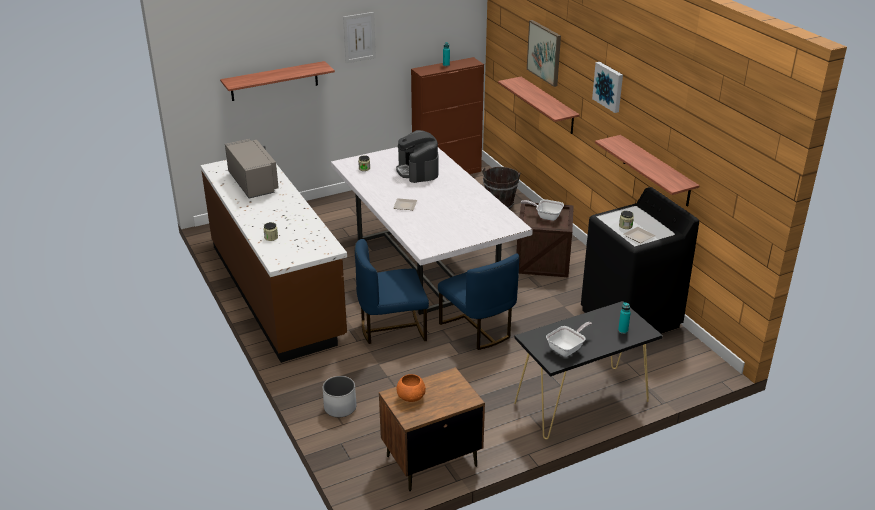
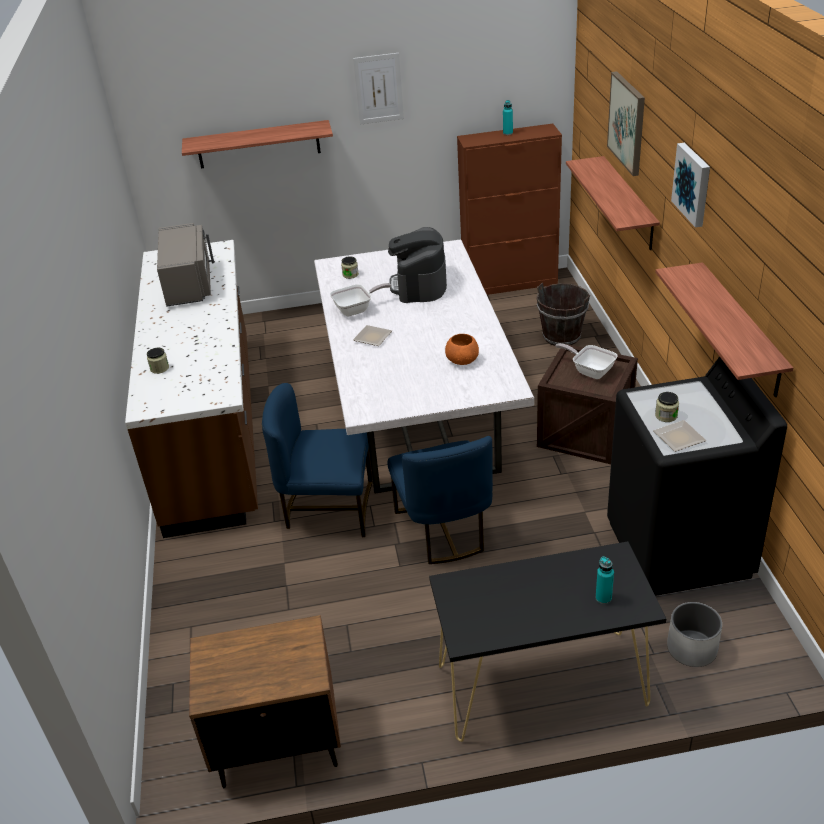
camera: 20 degrees right, 5 degrees up
white planter [323,376,356,417] -> white planter moved to [667,602,722,667]
orange bowl [397,374,426,402] -> orange bowl moved to [445,334,479,365]
frying pan [546,322,592,357] -> frying pan moved to [330,283,391,316]

